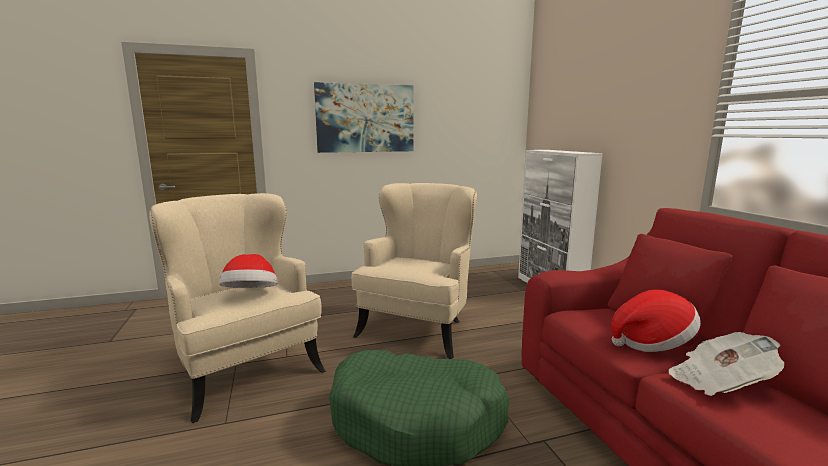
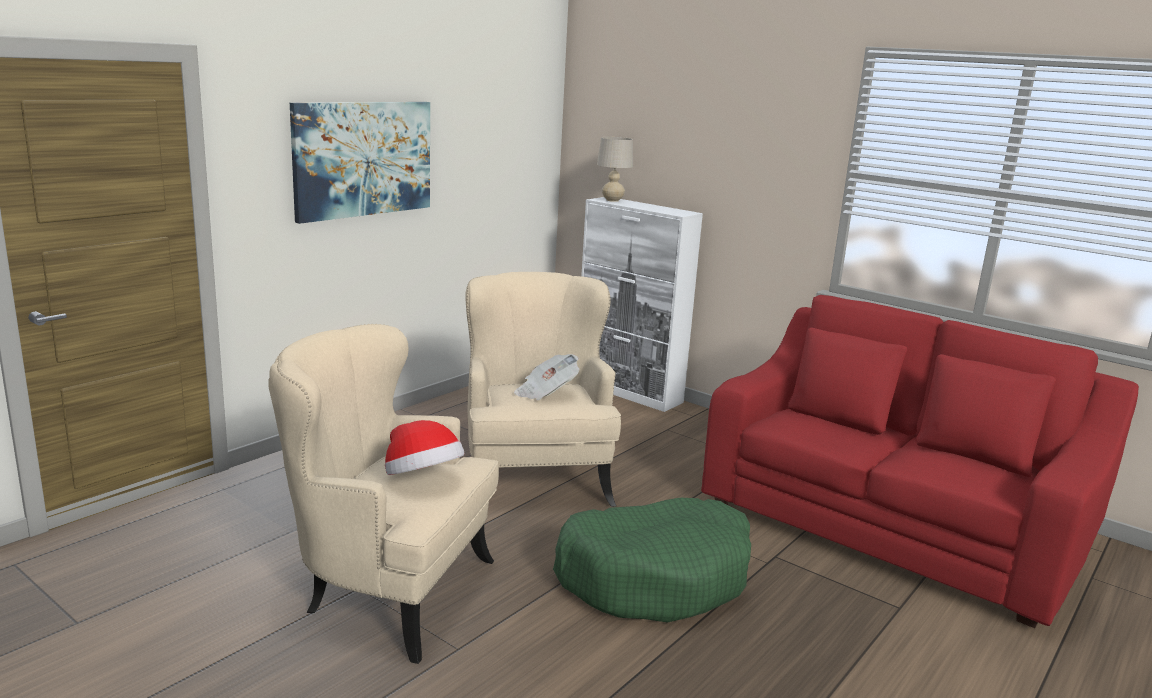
camera: 35 degrees left, 5 degrees up
hat [611,289,701,352] -> none
newspaper [669,332,784,396] -> newspaper moved to [514,354,579,400]
none -> beige table lamp [597,137,633,202]

